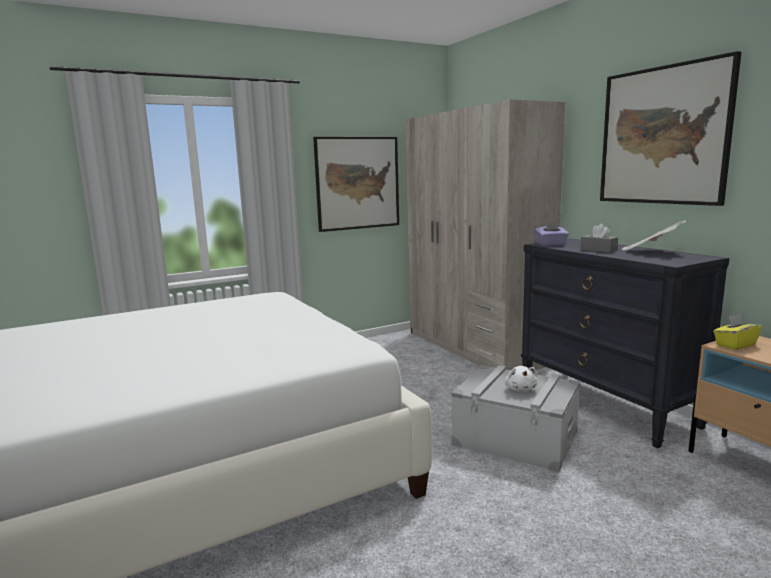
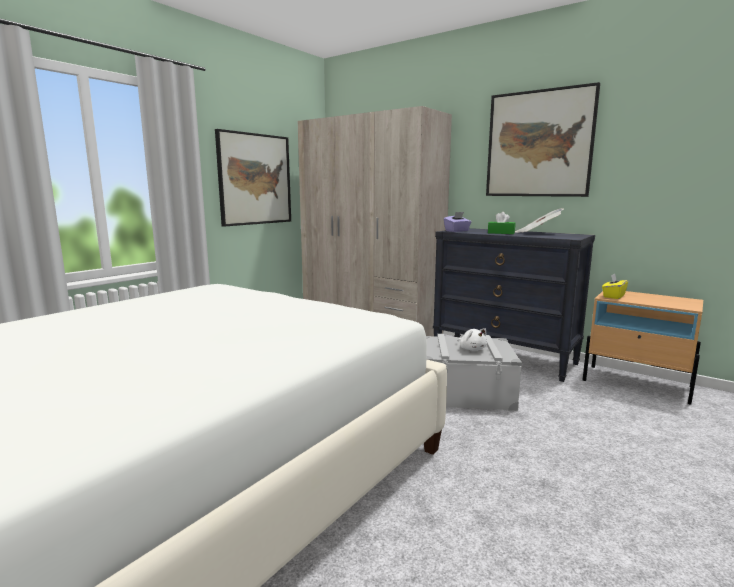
camera: 25 degrees left, 0 degrees up
grey tissue box [580,224,618,253] -> green tissue box [488,212,515,234]

